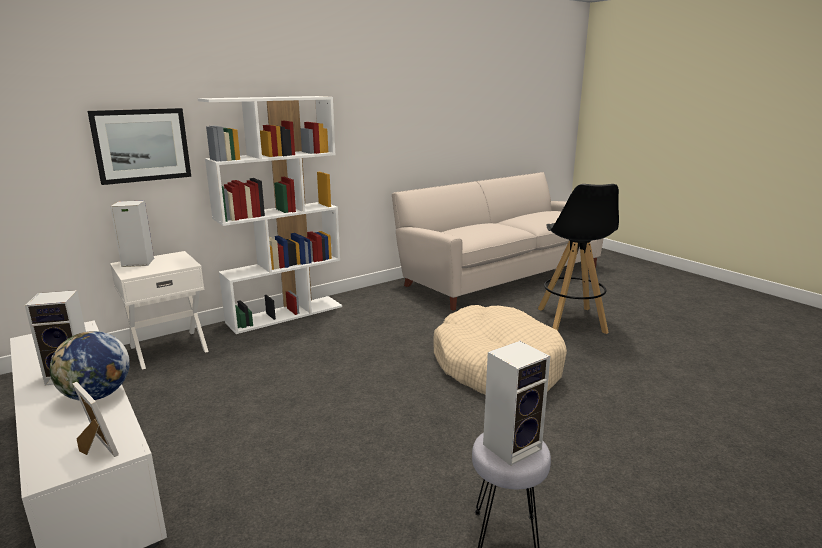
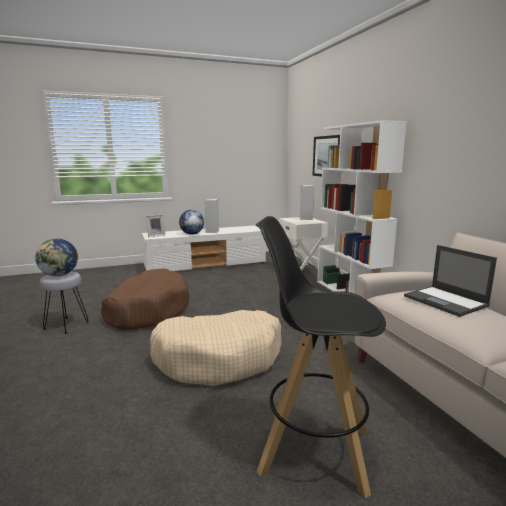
camera: 105 degrees right, 5 degrees down
speaker [483,341,551,466] -> globe [35,238,78,276]
none -> brown dog bed [101,268,190,330]
none -> laptop [404,245,497,317]

